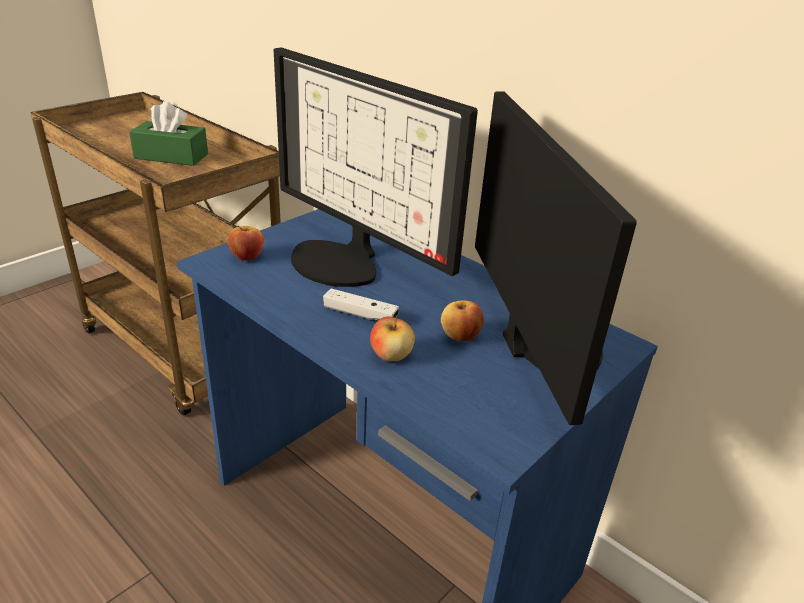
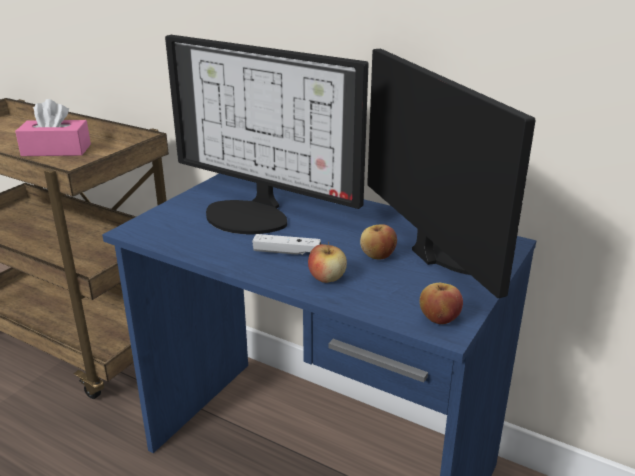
camera: 10 degrees left, 5 degrees down
green tissue box [129,101,208,166] -> pink tissue box [15,99,91,156]
apple [228,226,264,261] -> apple moved to [420,283,463,324]

